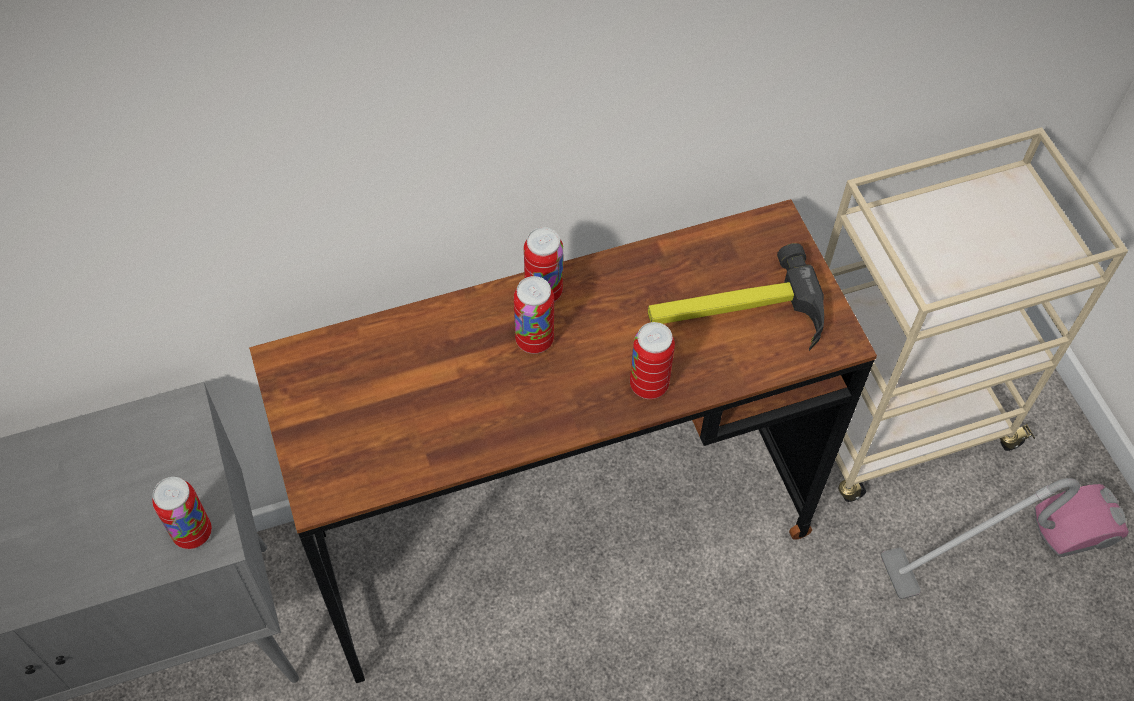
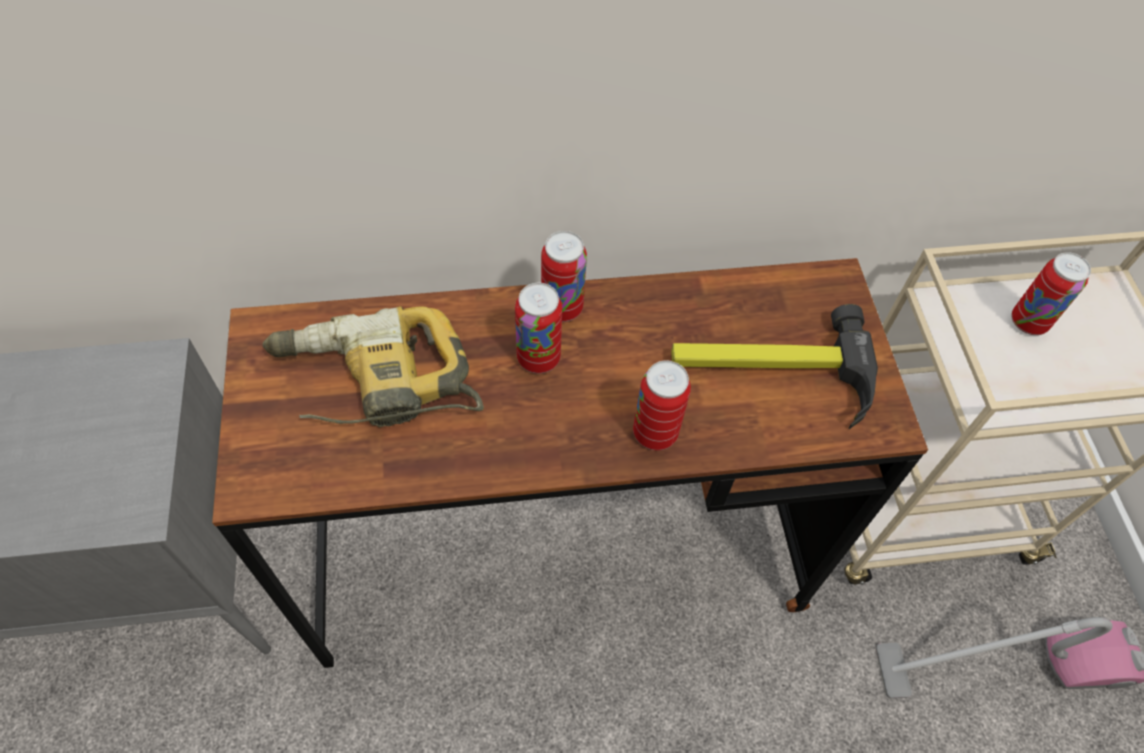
camera: 10 degrees right, 0 degrees up
can [152,477,212,549] -> can moved to [1011,252,1091,335]
none -> power drill [262,306,484,428]

